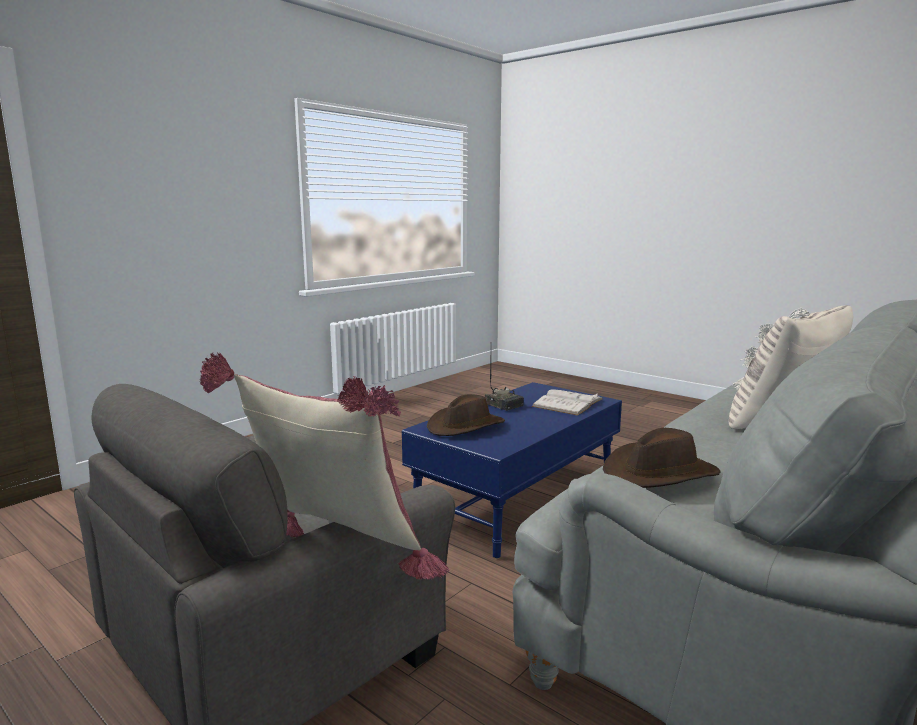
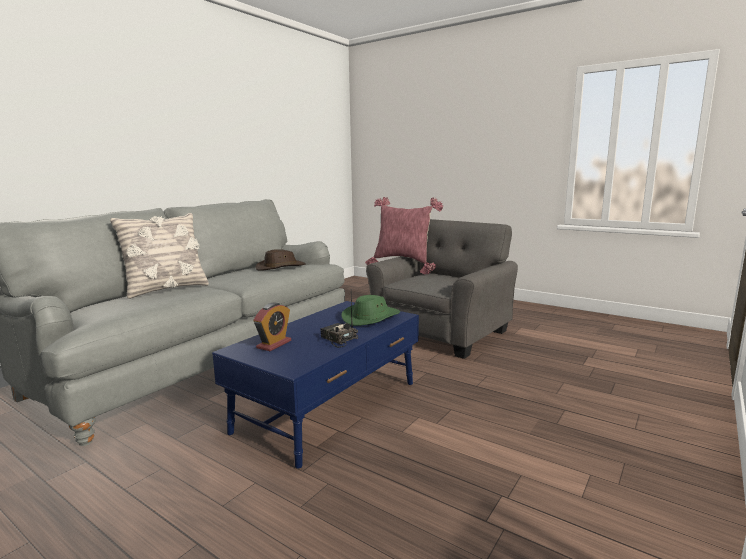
camera: 175 degrees right, 0 degrees up
brown hat [427,394,505,436] -> green hat [341,295,400,326]
white book [531,390,603,416] -> alarm clock [253,303,291,351]

